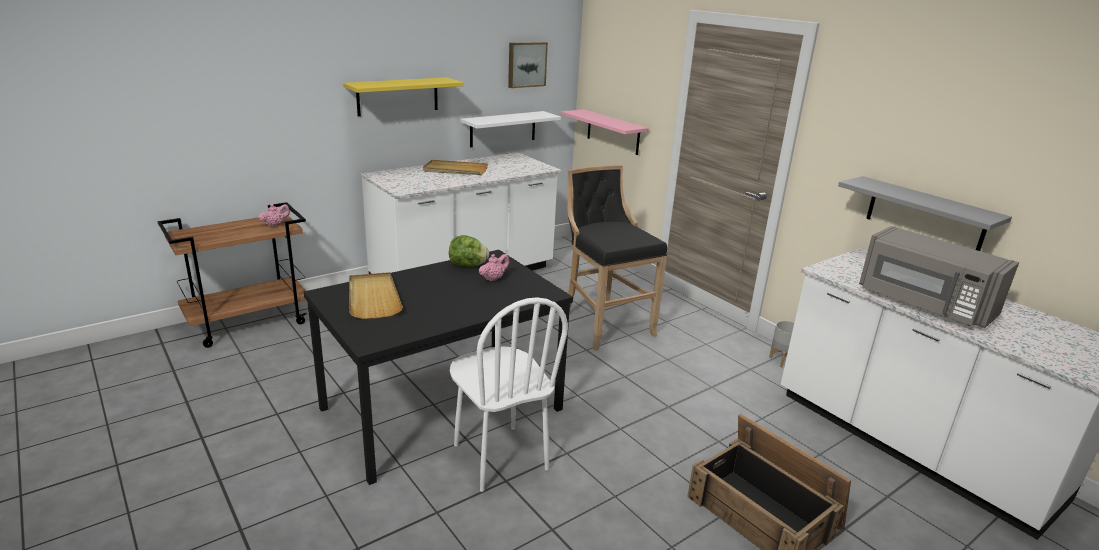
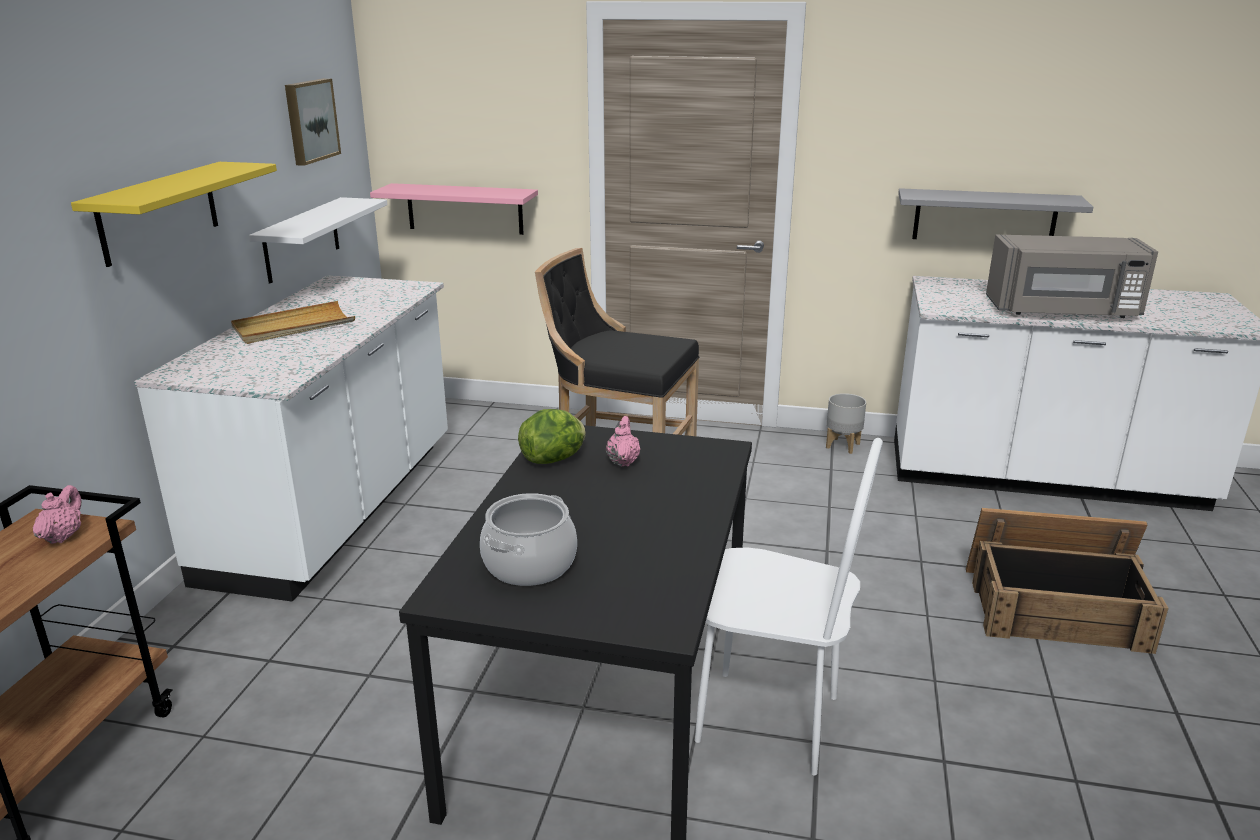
camera: 40 degrees left, 0 degrees up
beige tray [349,272,403,319] -> cooking pot [480,493,577,586]

